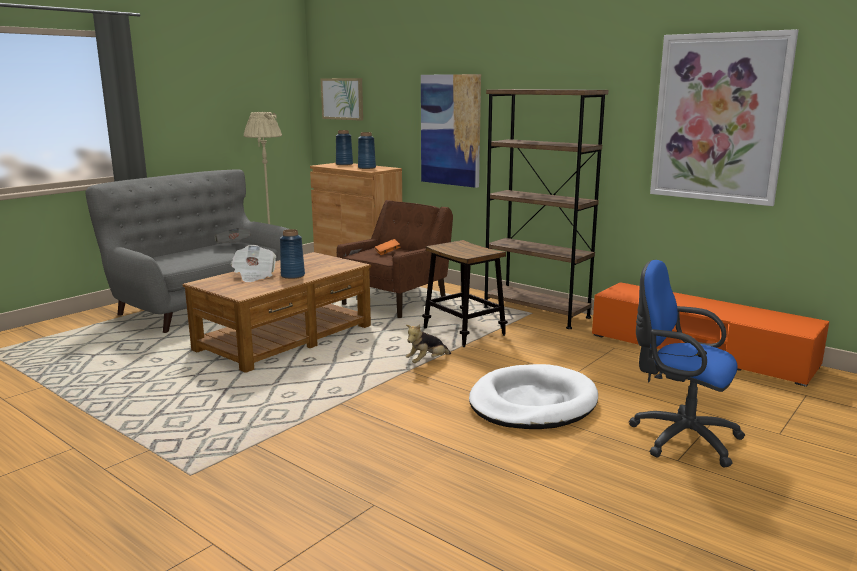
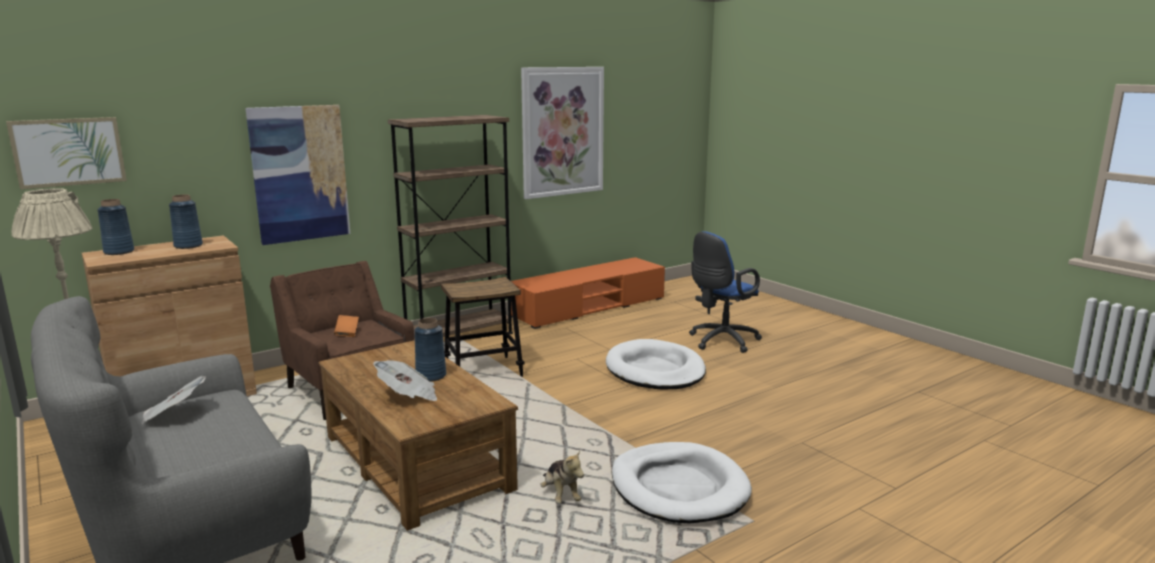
camera: 75 degrees left, 0 degrees up
plush toy [406,325,451,363] -> plush toy moved to [541,450,584,503]
none -> white dog bed [612,442,752,524]

